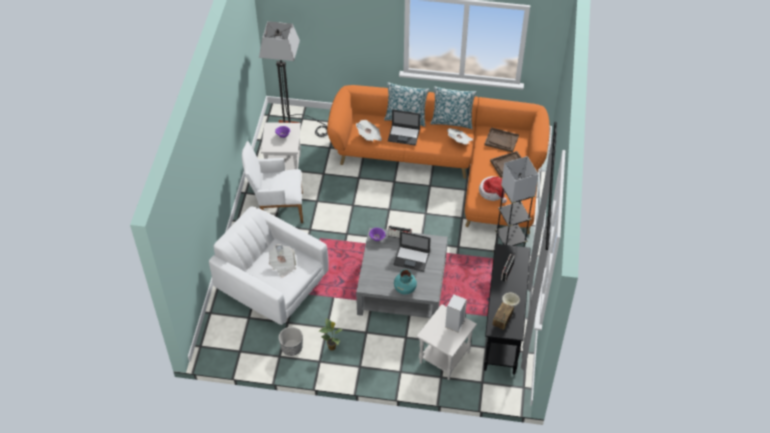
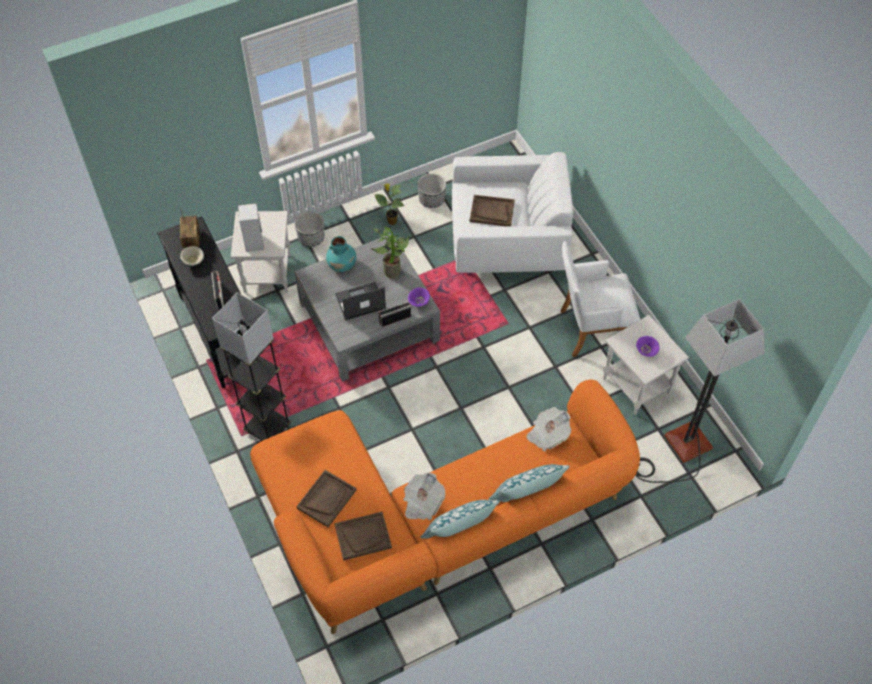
camera: 145 degrees right, 5 degrees up
white armchair [242,141,303,223] -> white armchair turned 150 degrees counterclockwise [561,241,641,357]
newspaper [269,244,296,277] -> brown tray [470,195,515,227]
laptop [388,110,420,146] -> none
hat [479,176,507,203] -> none
none -> planter [295,211,324,247]
none -> potted plant [371,227,410,278]

